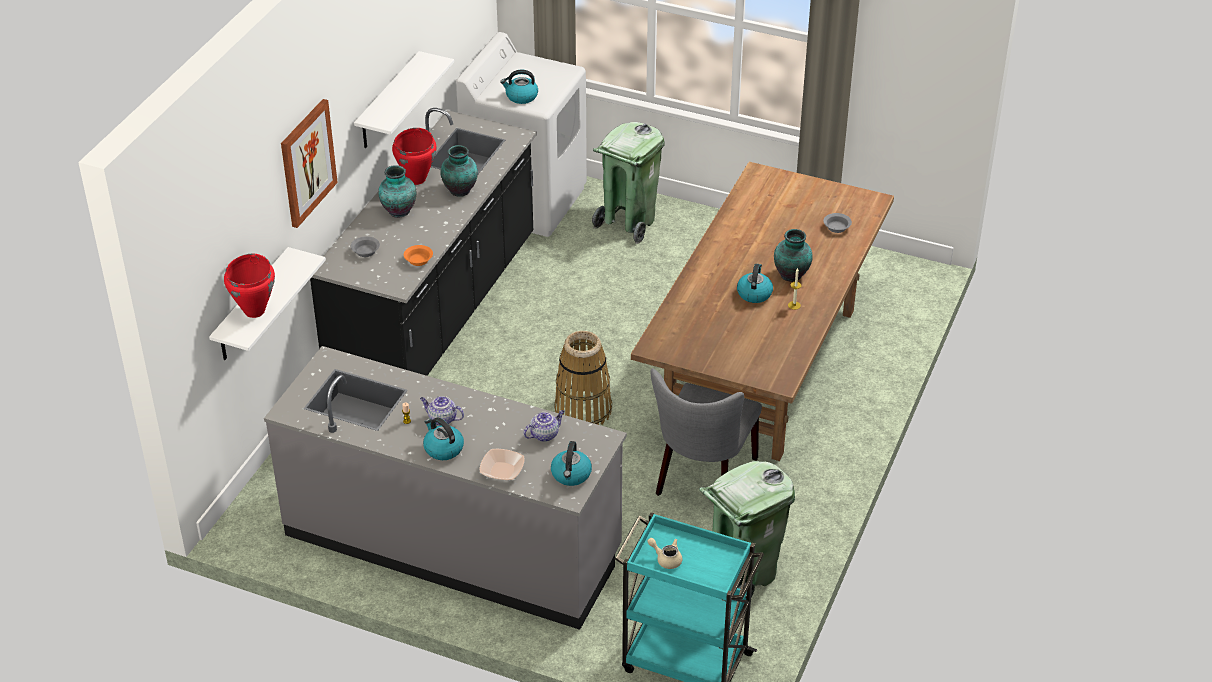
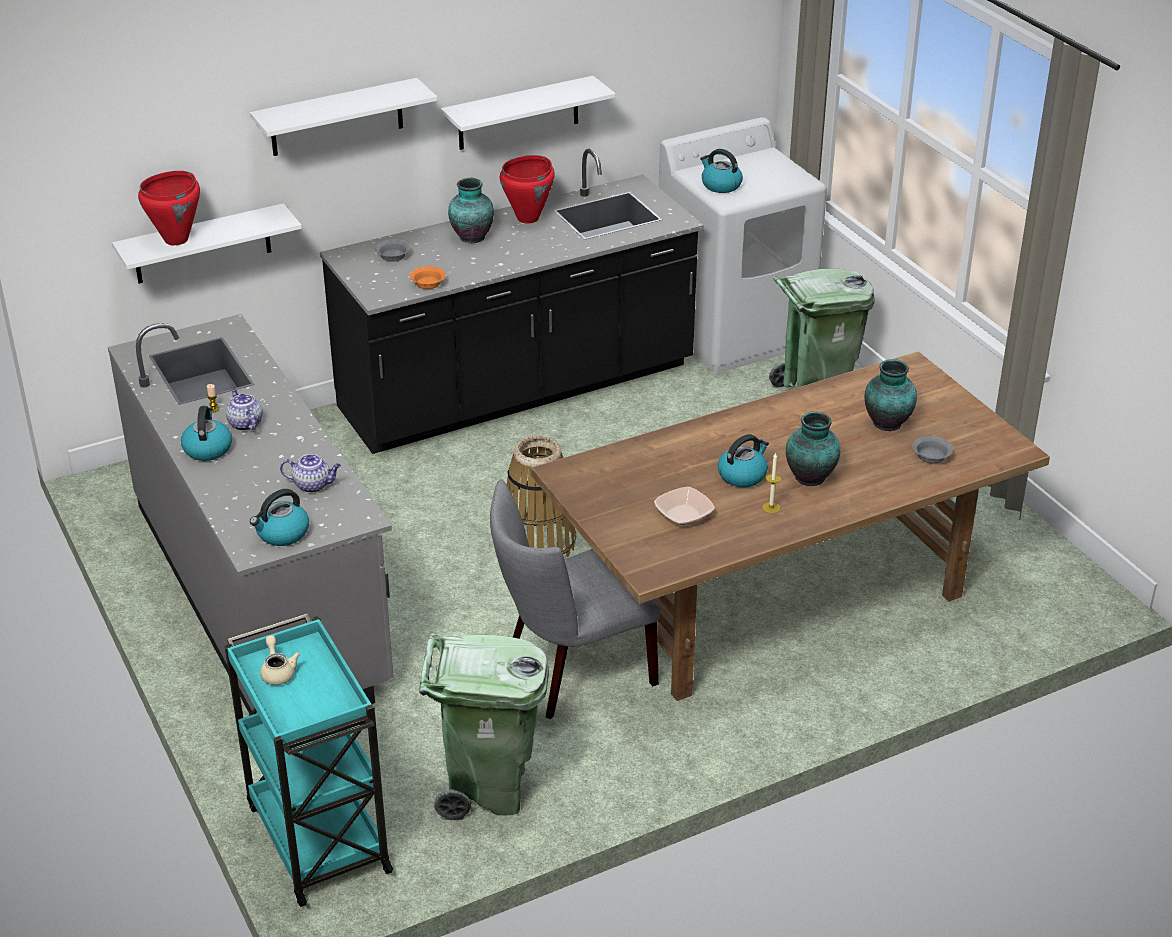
camera: 40 degrees right, 5 degrees down
picture [281,99,338,228] -> white shelf [250,78,437,156]
vase [440,145,478,197] -> vase moved to [864,359,917,431]
bowl [479,449,525,480] -> bowl moved to [654,487,715,525]

